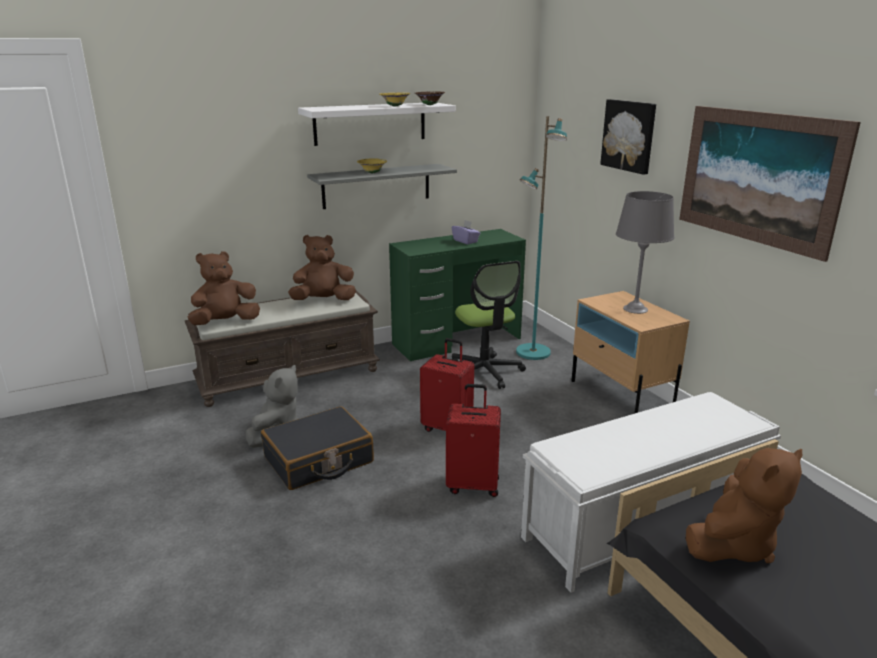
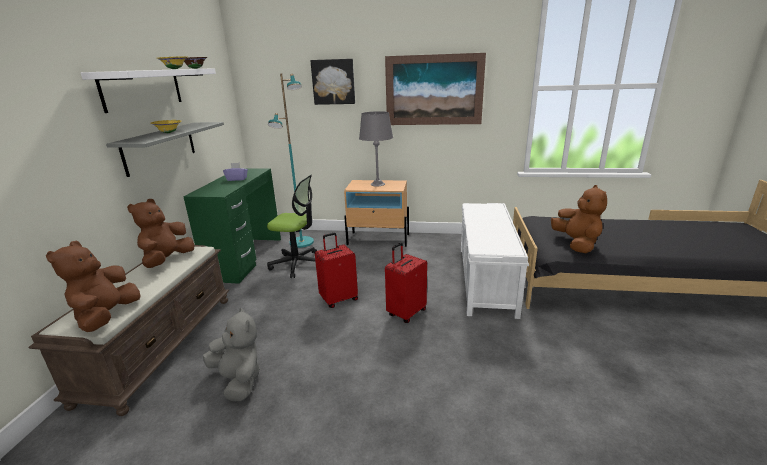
camera: 55 degrees left, 0 degrees up
black suitcase [261,406,374,490] -> none

